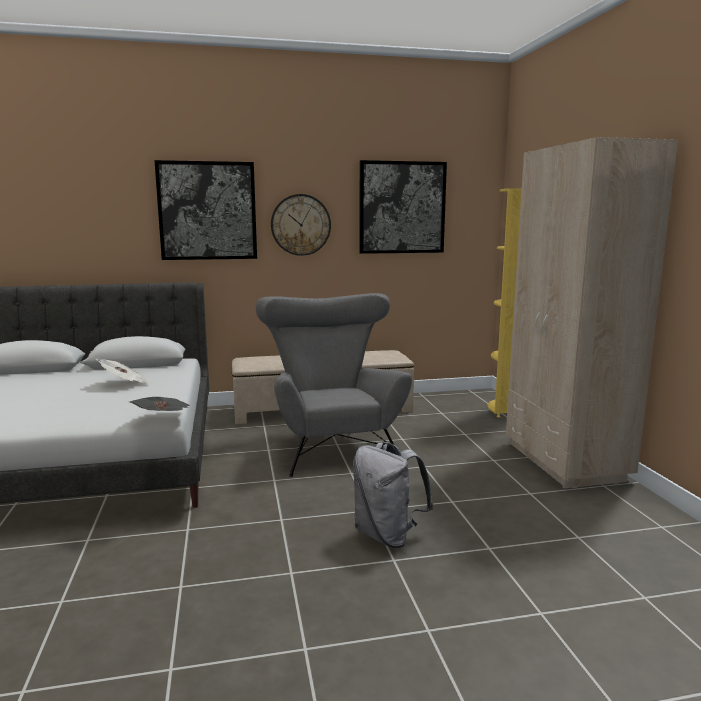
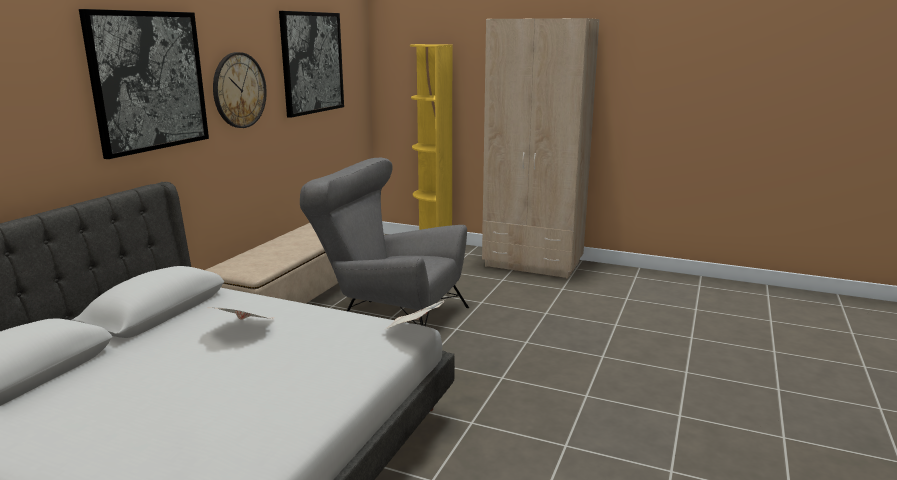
camera: 55 degrees left, 5 degrees up
grey backpack [353,442,433,548] -> none

